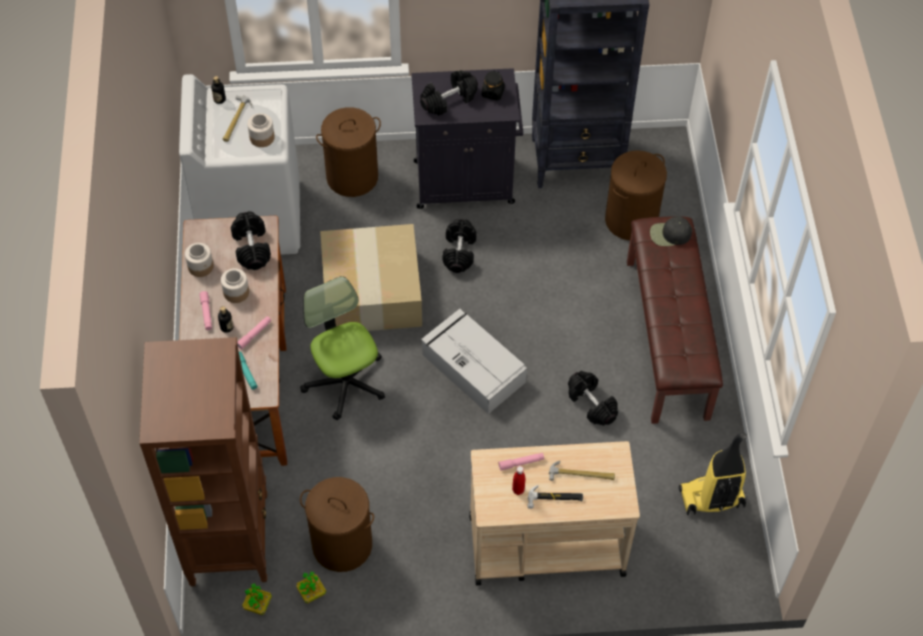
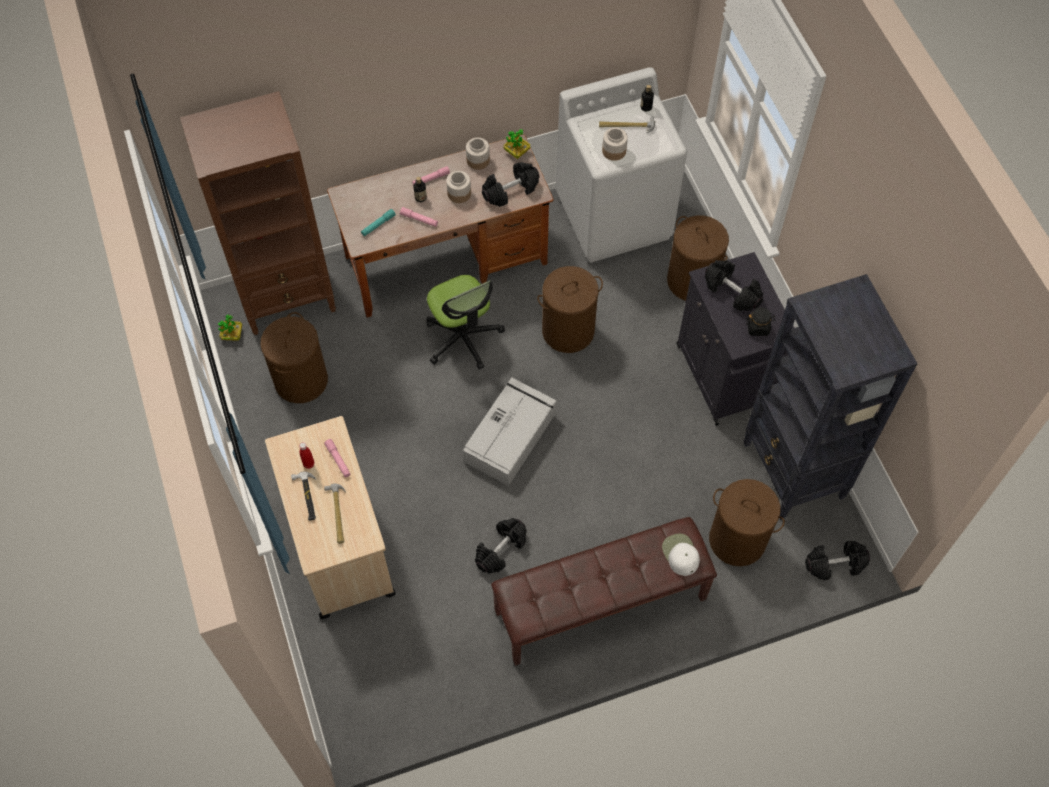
camera: 75 degrees right, 5 degrees up
potted plant [296,572,326,603] -> potted plant moved to [503,129,530,159]
office chair [300,276,385,420] -> office chair turned 105 degrees clockwise [426,275,505,370]
cardboard box [320,224,422,331] -> brown laundry basket [537,266,603,353]
black dumbbell [443,219,477,273] -> black dumbbell moved to [805,541,870,580]
black cap [650,217,692,246] -> white cap [662,534,700,576]
vacuum cleaner [679,433,747,515] -> none

